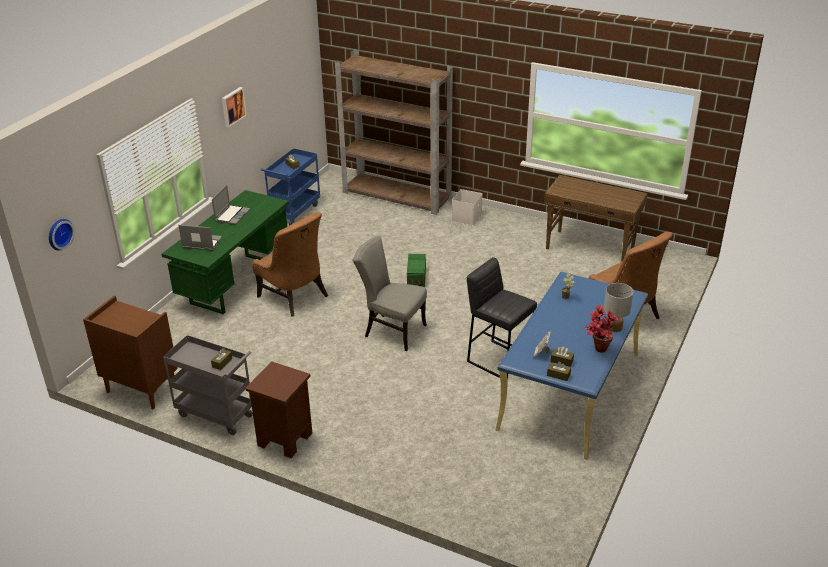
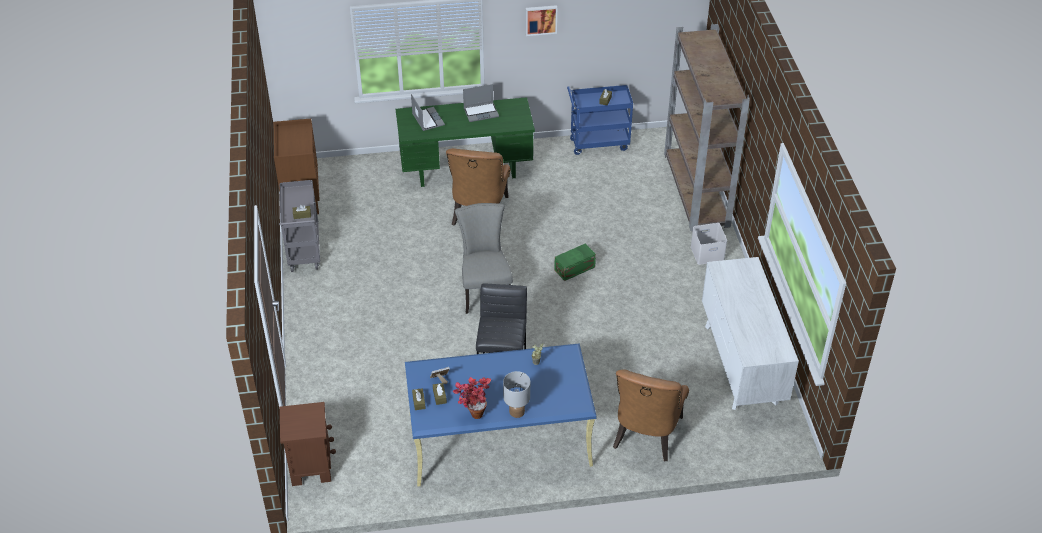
camera: 55 degrees right, 10 degrees up
wall clock [49,219,75,251] -> none
brown nightstand [245,361,312,458] -> brown nightstand moved to [280,402,336,486]
brown console table [544,175,648,262] -> white dresser [702,257,799,410]

